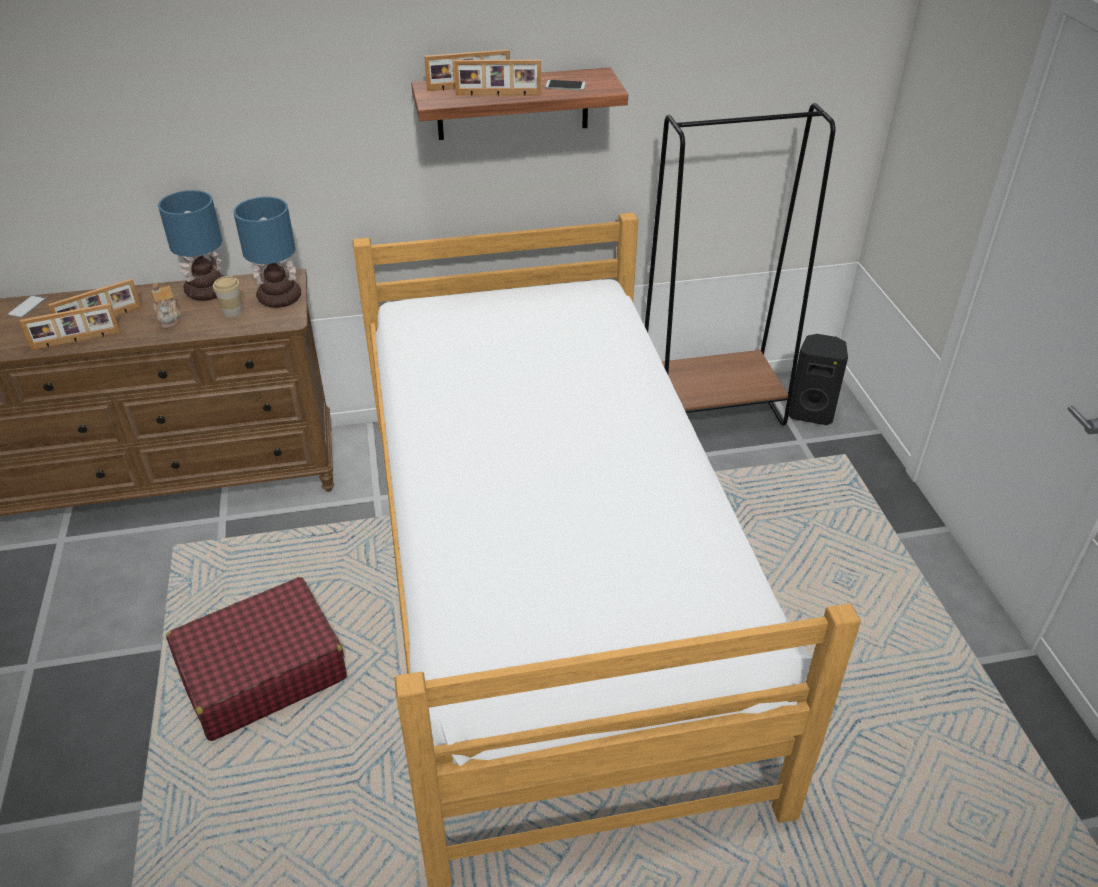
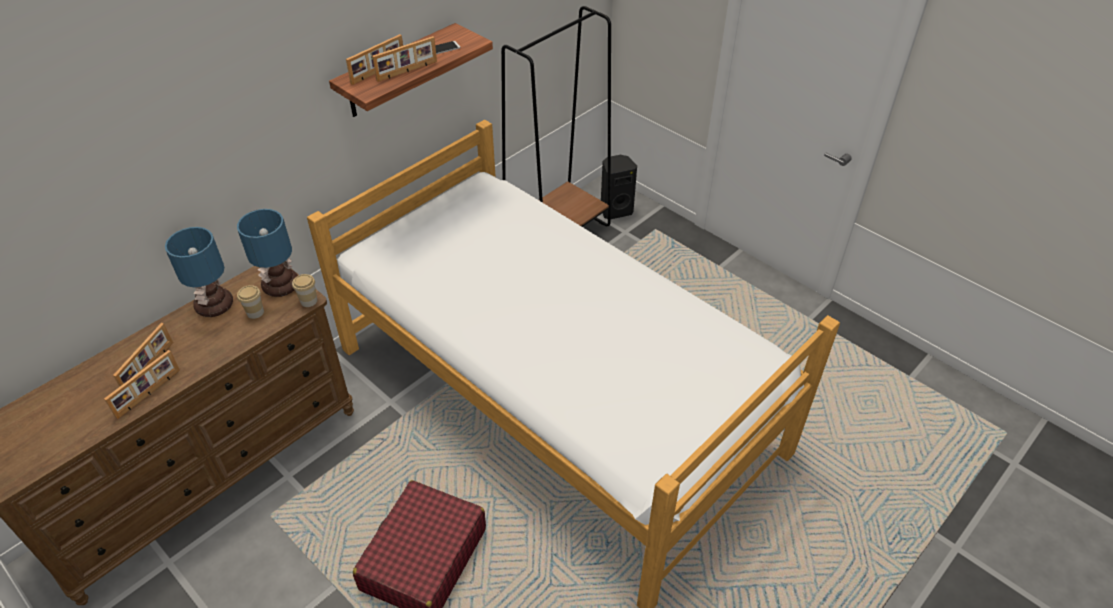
camera: 35 degrees left, 5 degrees up
phone [8,295,46,318] -> none
teapot [151,283,182,328] -> none
none -> cup [292,274,317,307]

